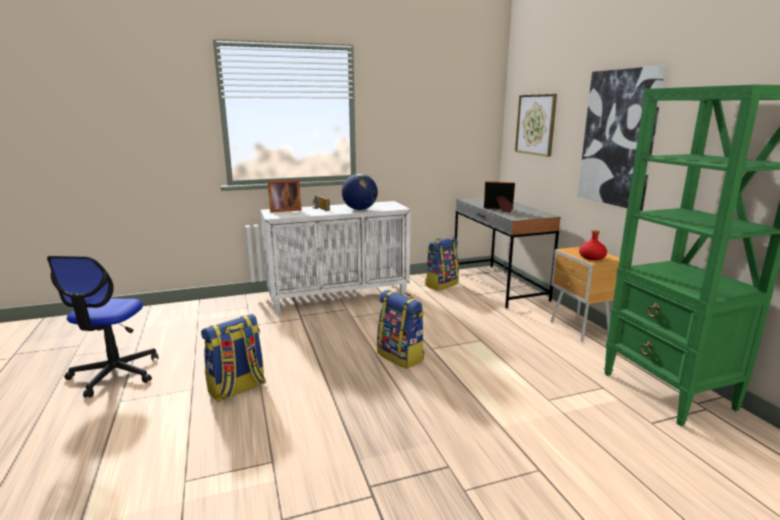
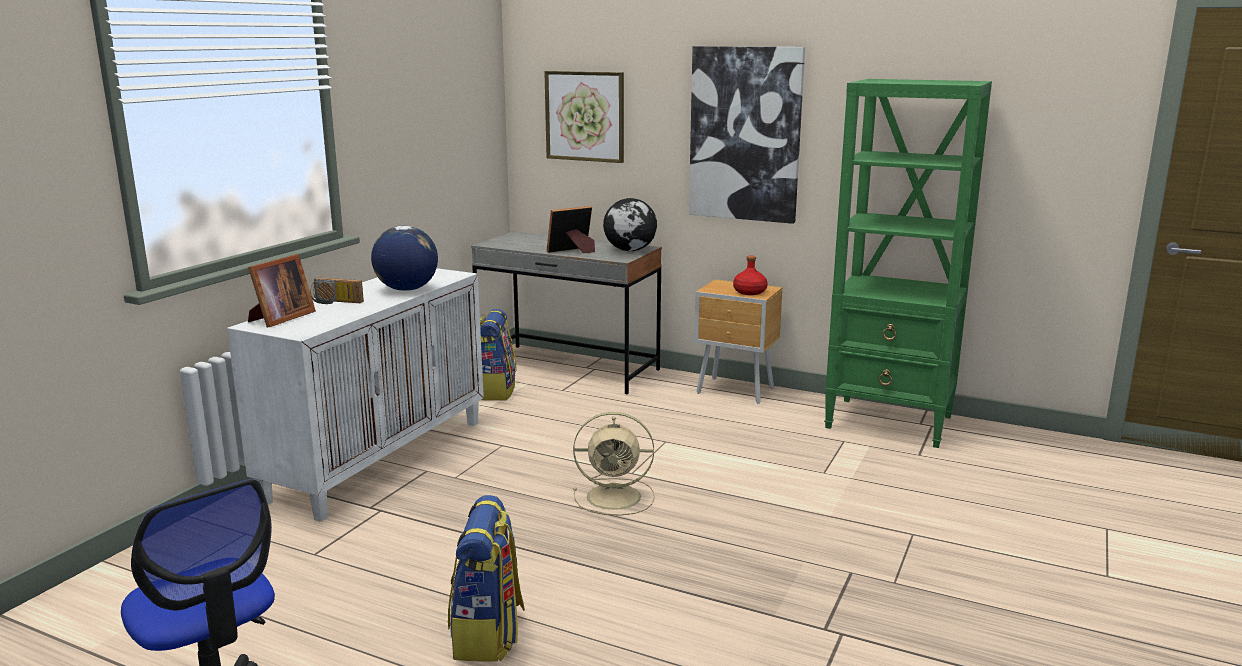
camera: 45 degrees left, 0 degrees up
backpack [377,290,424,369] -> beige fan [573,412,655,516]
none -> globe [603,198,657,251]

